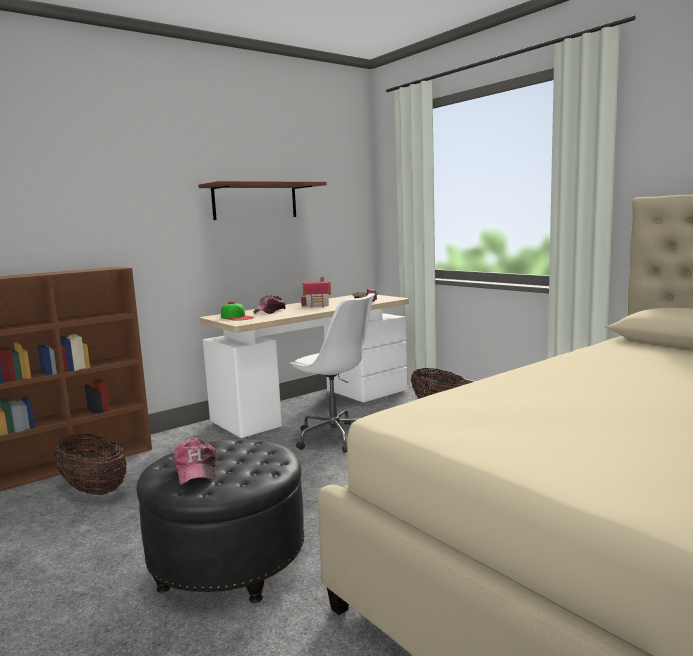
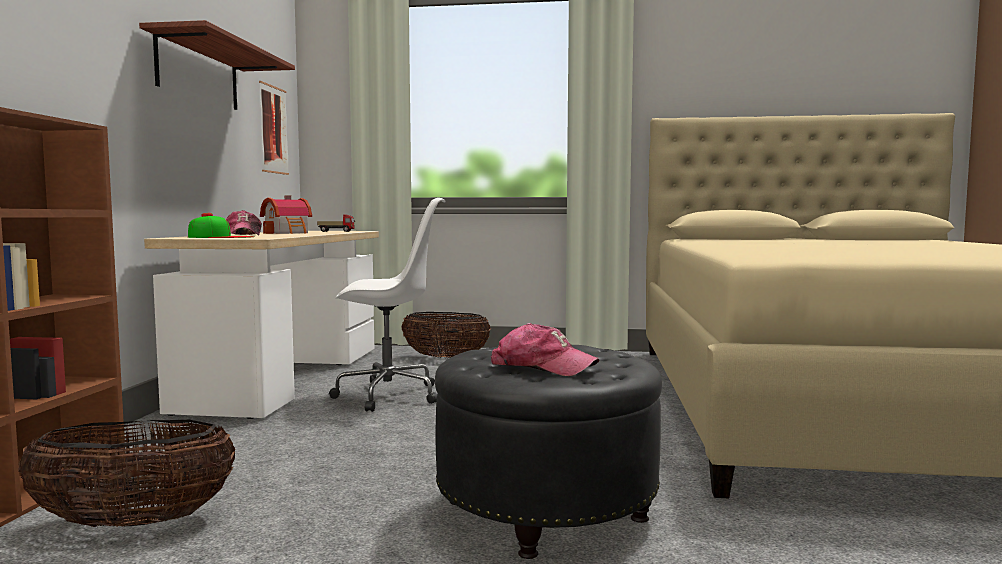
camera: 45 degrees left, 5 degrees down
none -> picture [259,81,289,175]

